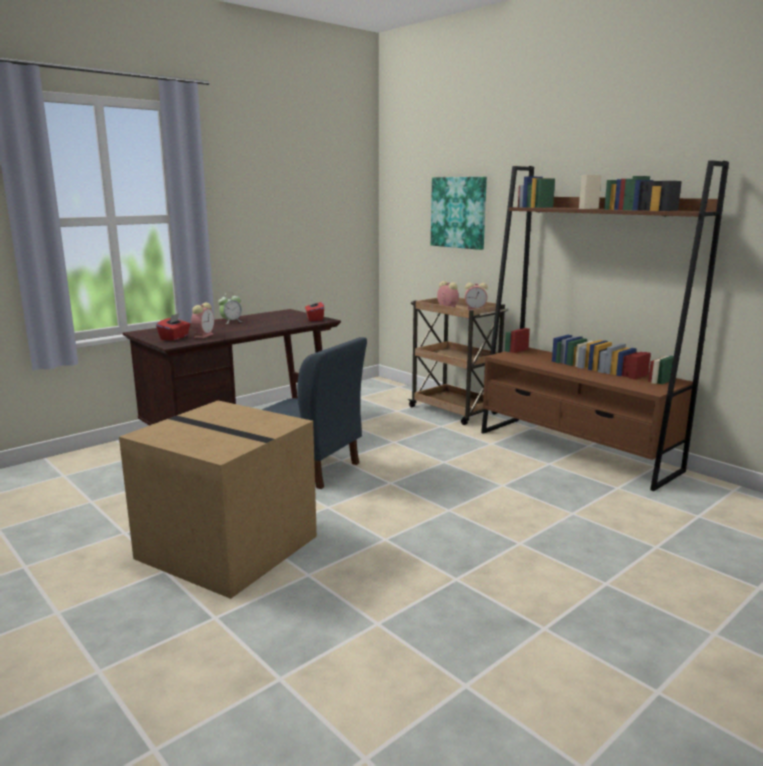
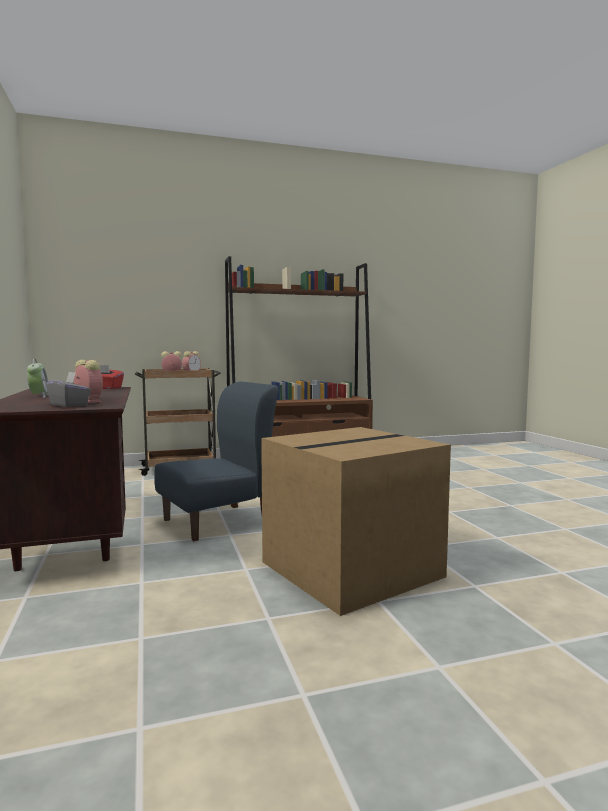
camera: 65 degrees left, 10 degrees down
red tissue box [156,313,190,341] -> grey tissue box [46,372,91,407]
picture [431,177,487,250] -> none

